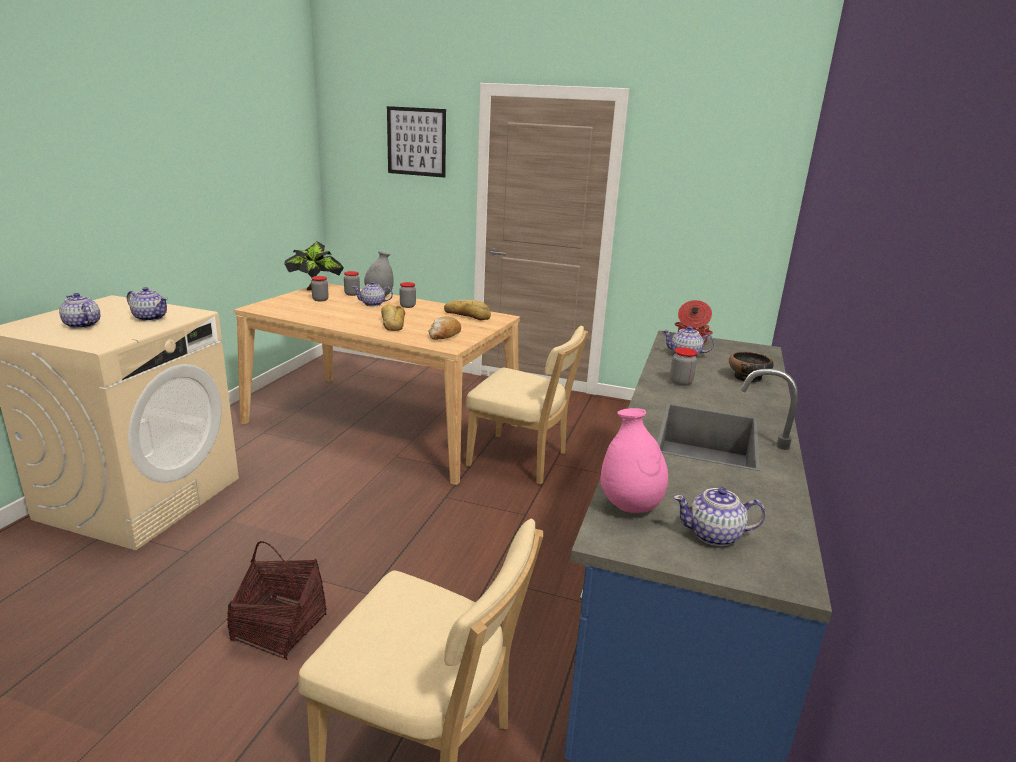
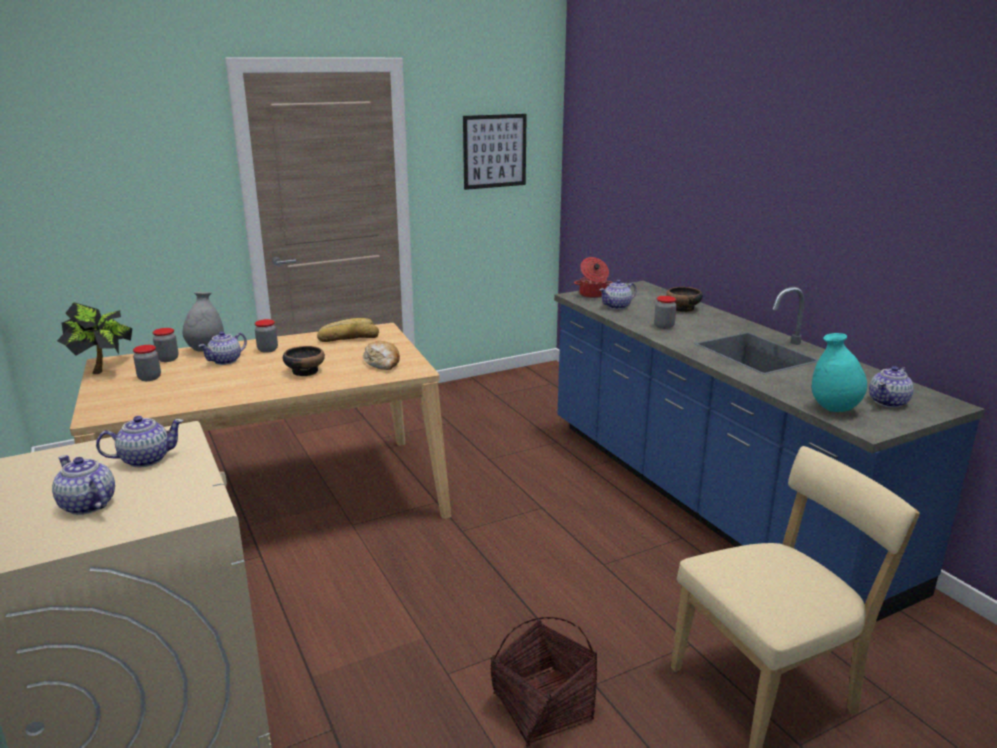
camera: 45 degrees left, 0 degrees up
teapot [59,293,100,329] -> teapot turned 45 degrees clockwise [52,455,115,515]
bread [381,304,405,331] -> bowl [283,346,325,376]
picture [387,106,446,178] -> picture moved to [463,114,527,190]
beige chair [466,326,588,484] -> none
pink vase [600,408,668,513] -> turquoise vase [812,333,867,412]

